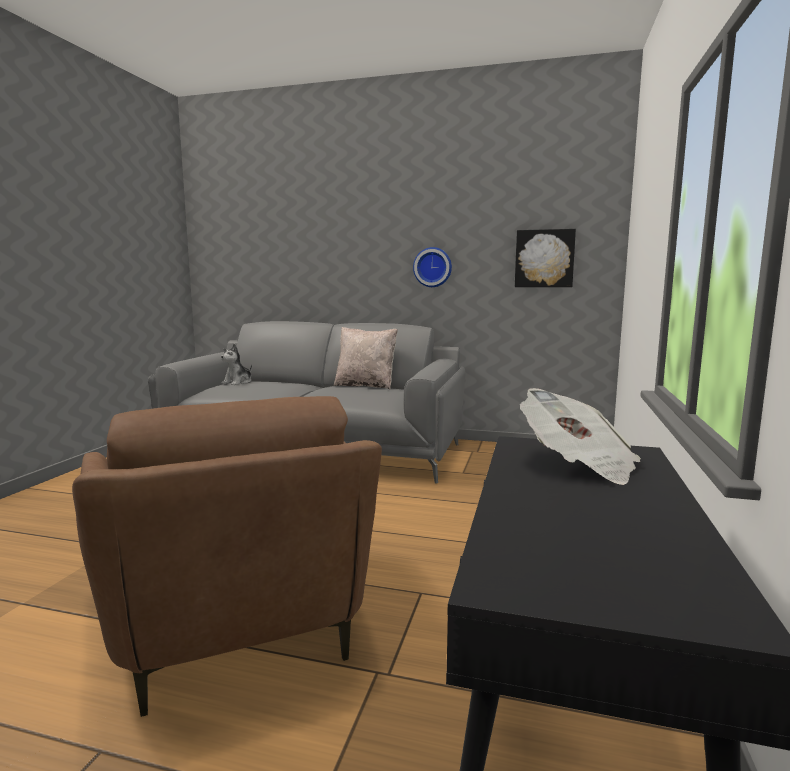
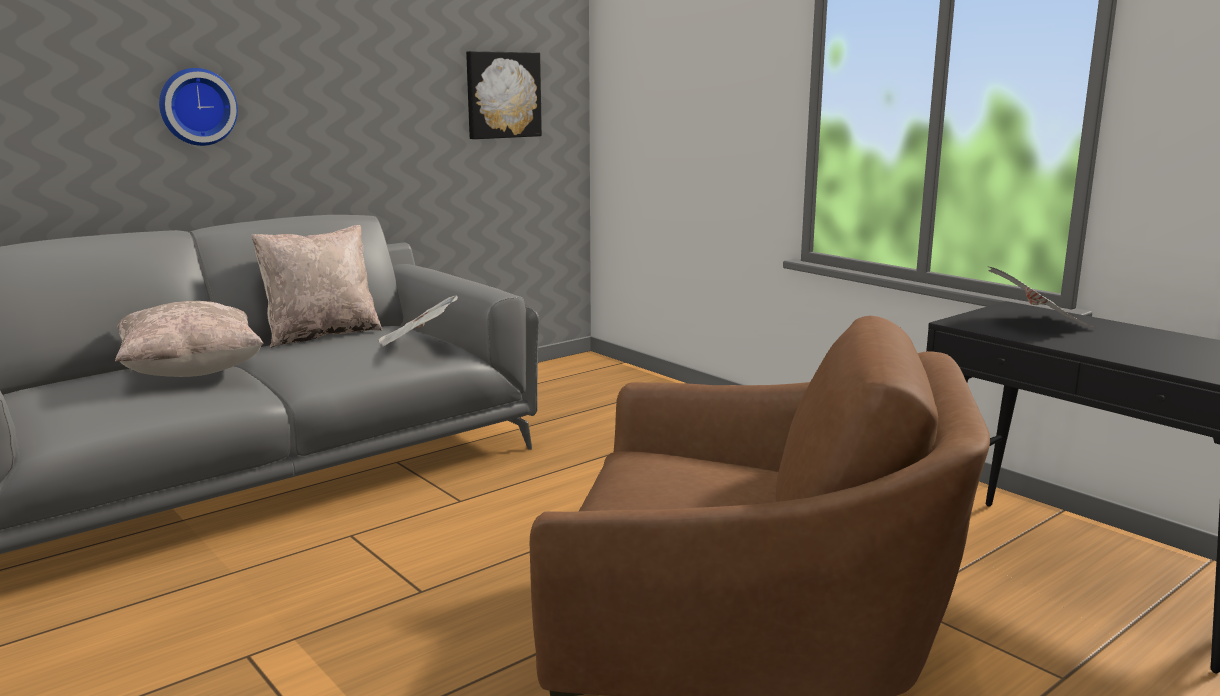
camera: 55 degrees left, 5 degrees up
plush toy [221,344,252,385] -> none
wall clock [413,247,452,287] -> wall clock moved to [159,68,238,146]
none -> beige pillow [115,301,263,377]
none -> newspaper [379,296,458,346]

